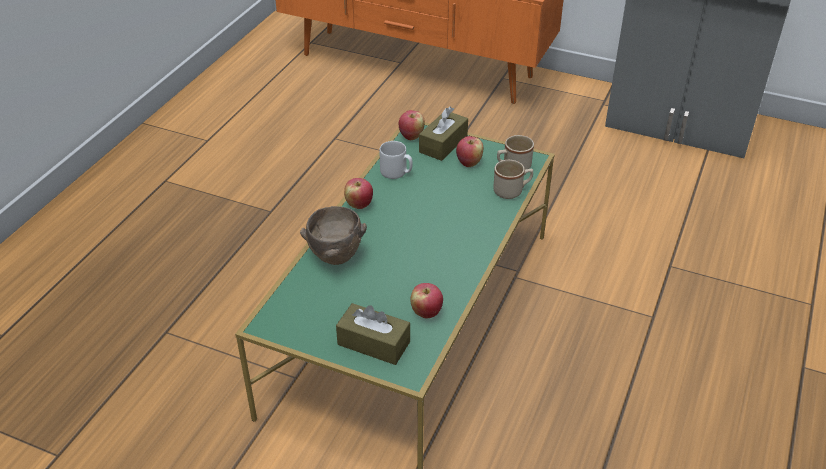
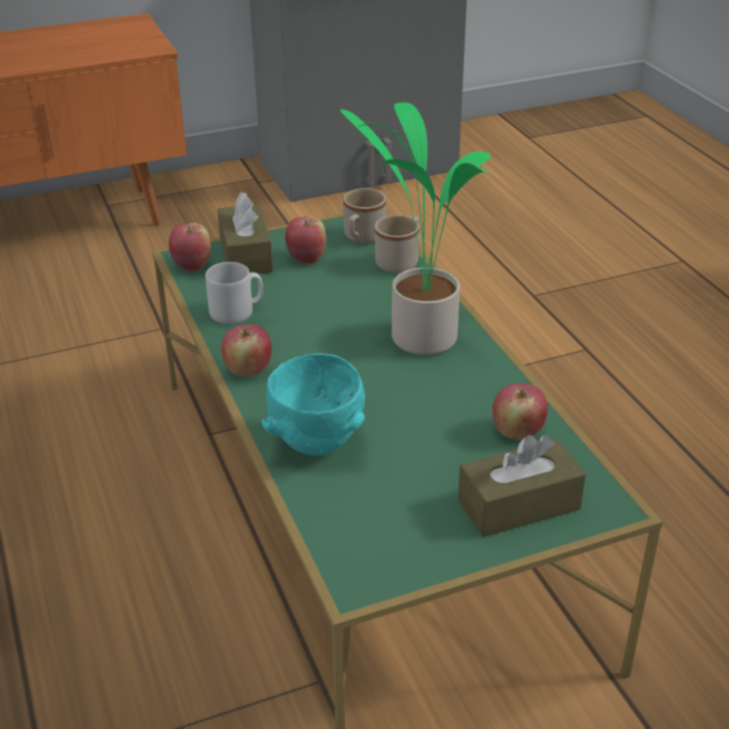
camera: 45 degrees left, 5 degrees down
brown bowl [300,206,367,265] -> turquoise bowl [261,353,365,456]
none -> potted plant [340,102,491,355]

